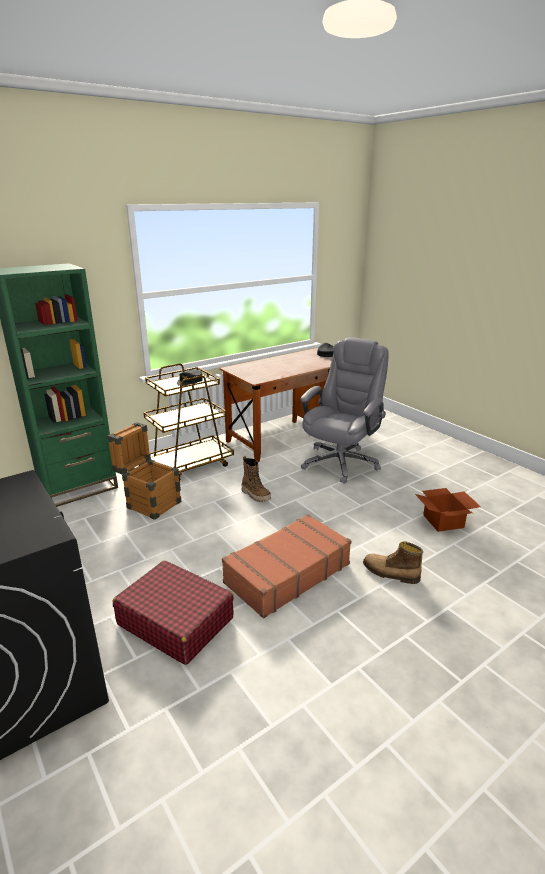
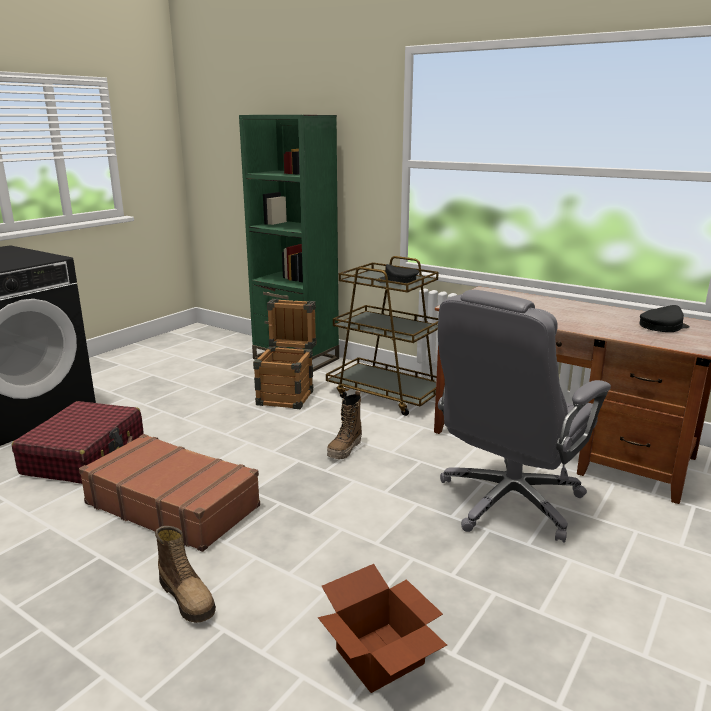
camera: 70 degrees right, 5 degrees down
grey office chair [301,337,389,484] -> grey office chair turned 120 degrees clockwise [438,290,611,543]
boot [363,541,423,584] -> boot turned 135 degrees clockwise [155,526,216,623]

